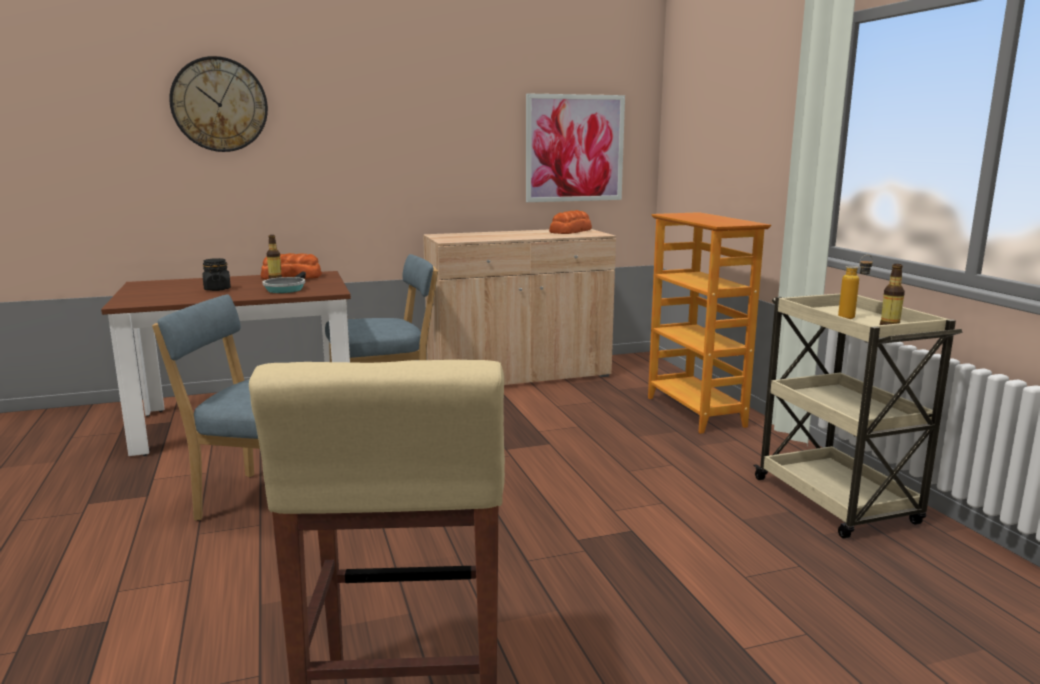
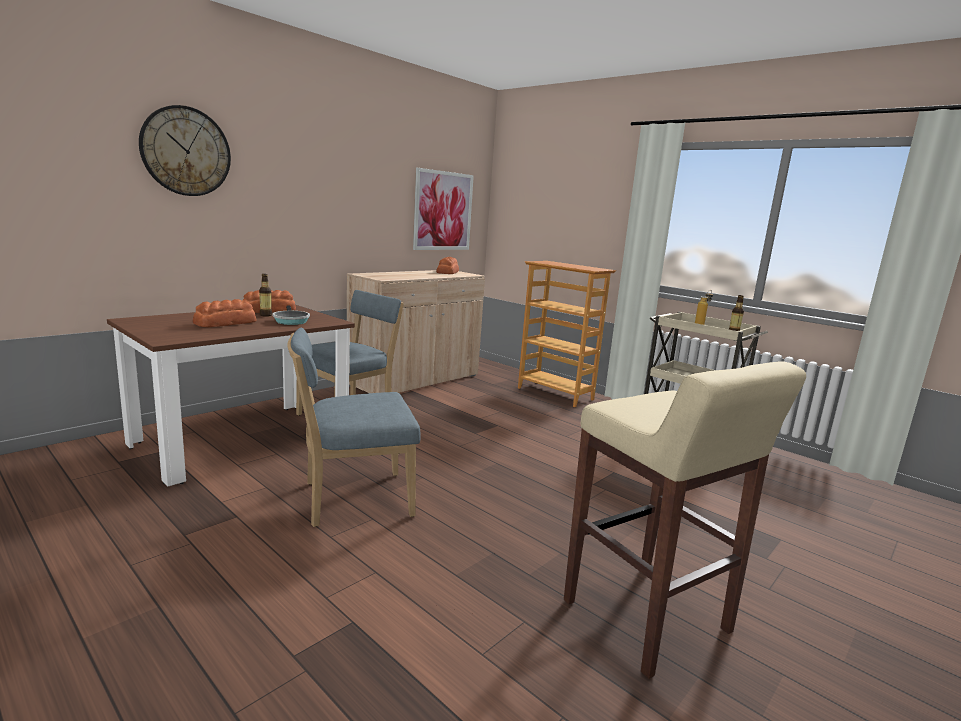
camera: 30 degrees left, 0 degrees up
black jar [202,258,231,291] -> bread [193,299,256,328]

